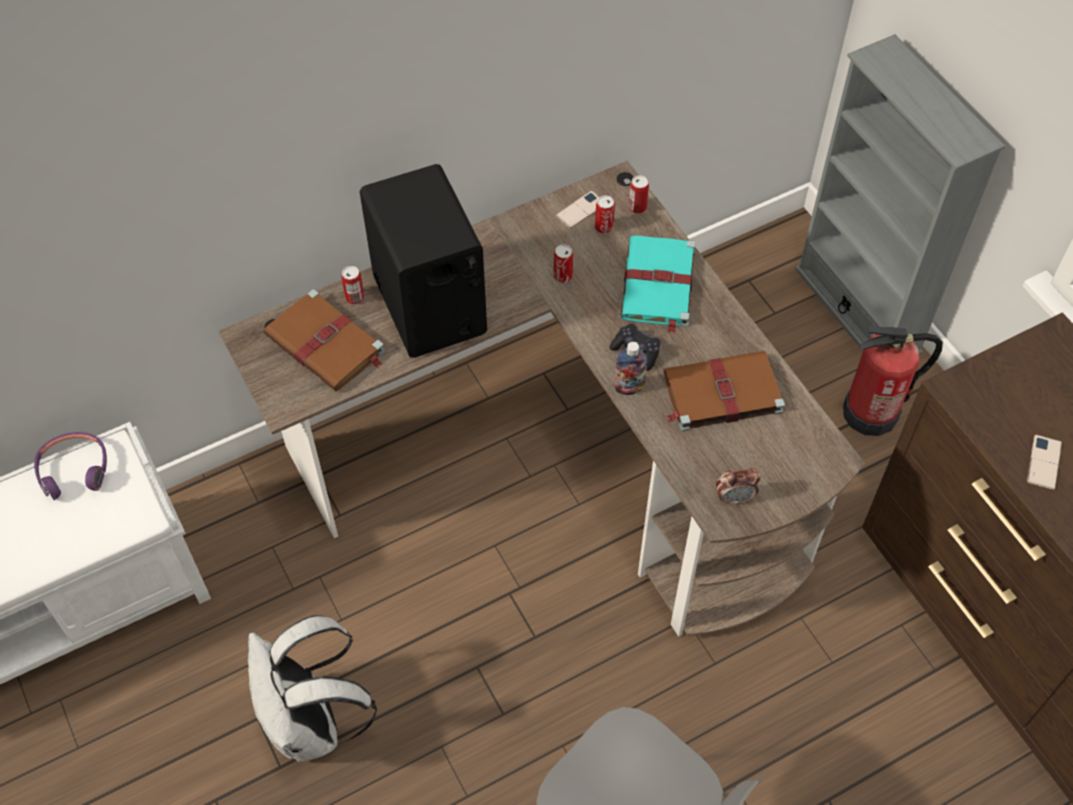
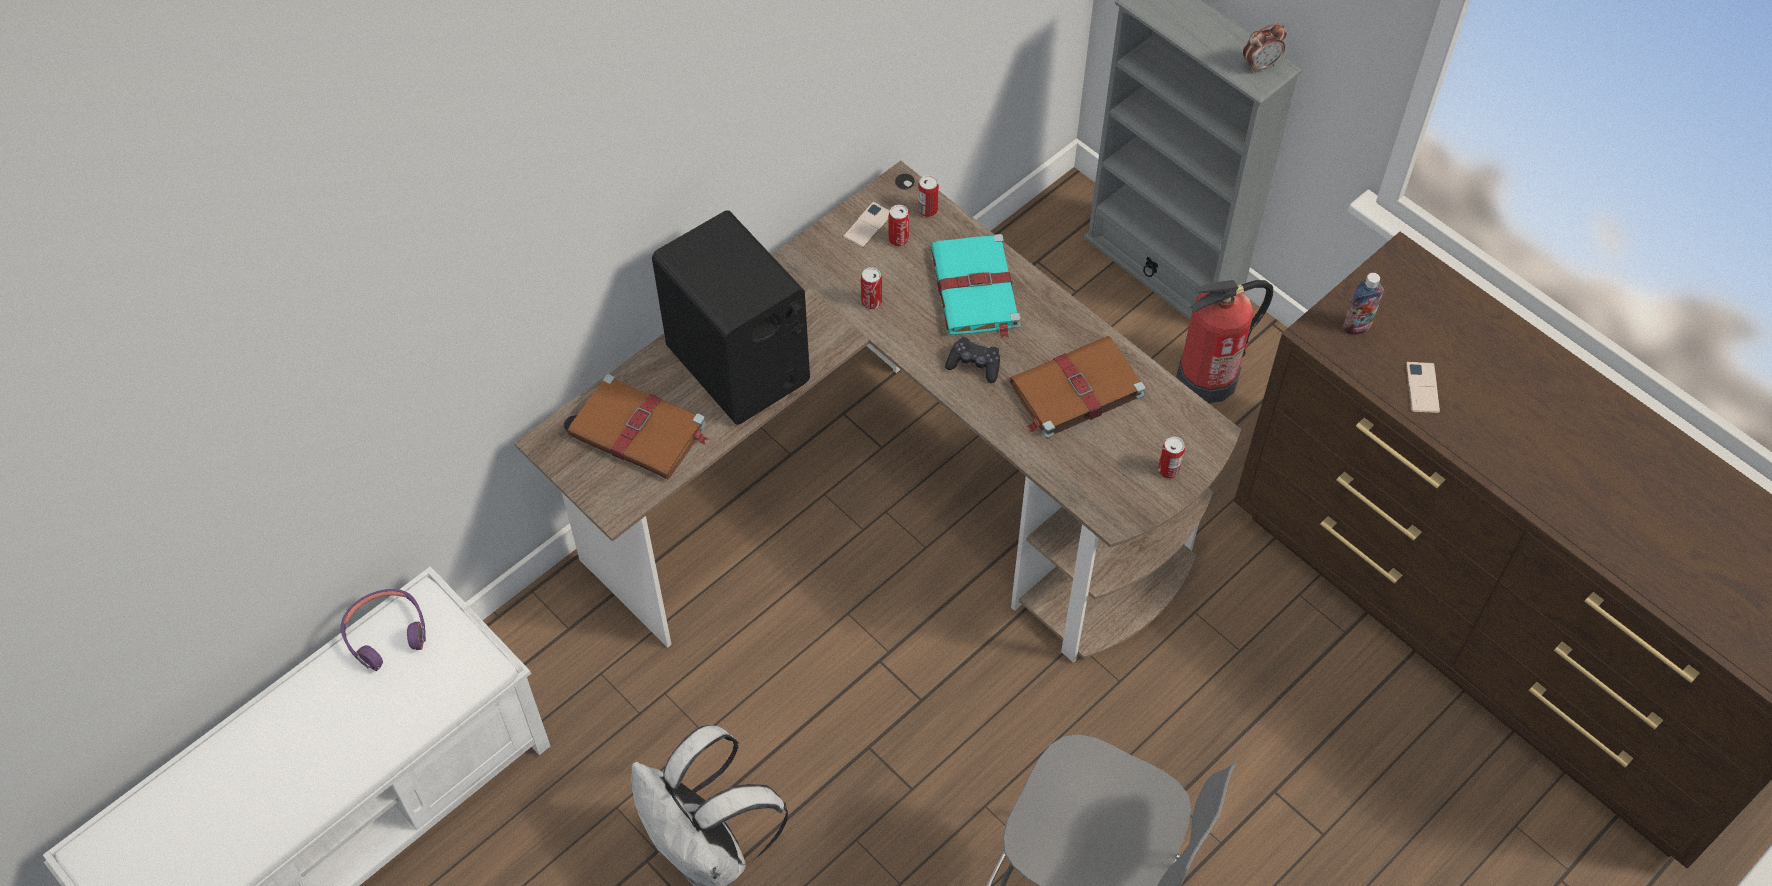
camera: 15 degrees left, 0 degrees up
can [341,266,364,304] -> can moved to [1158,437,1185,479]
bottle [614,342,647,395] -> bottle moved to [1343,273,1384,335]
alarm clock [716,468,761,505] -> alarm clock moved to [1243,23,1287,73]

